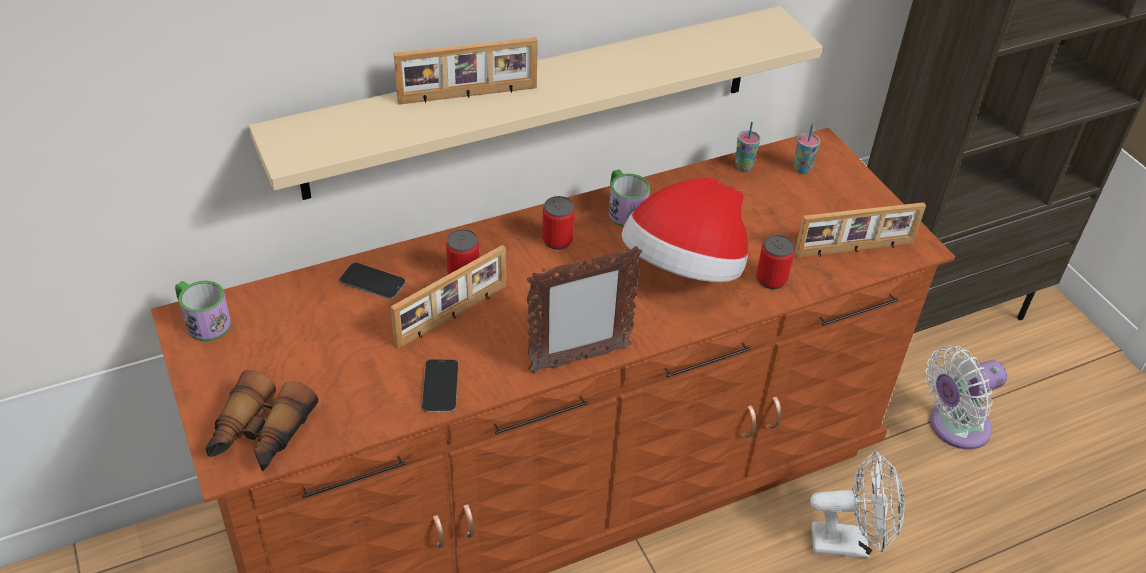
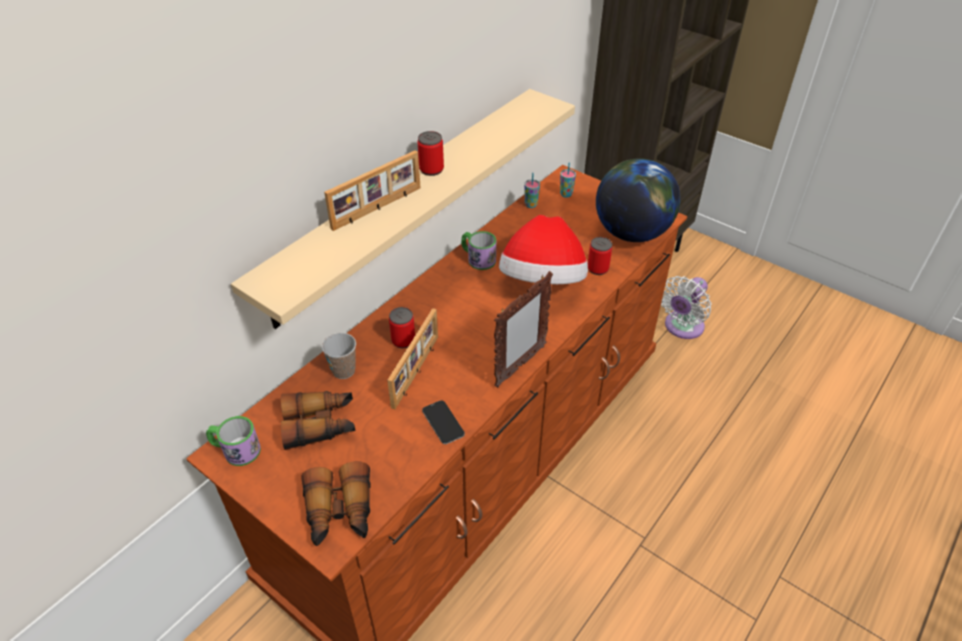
camera: 25 degrees left, 0 degrees up
phone [340,263,406,299] -> cup [322,333,356,379]
can [542,196,575,250] -> can moved to [418,131,444,176]
picture frame [794,202,926,257] -> globe [596,158,681,242]
white fan [810,450,905,558] -> none
none -> binoculars [281,391,356,450]

